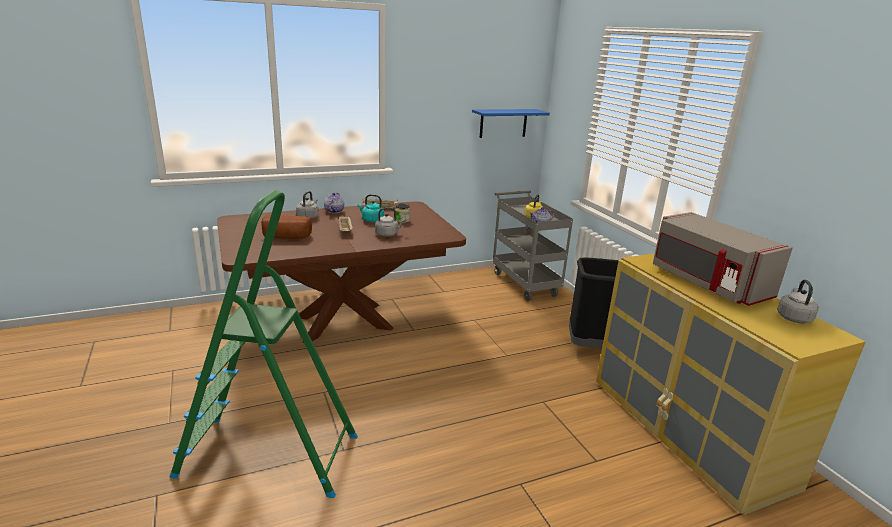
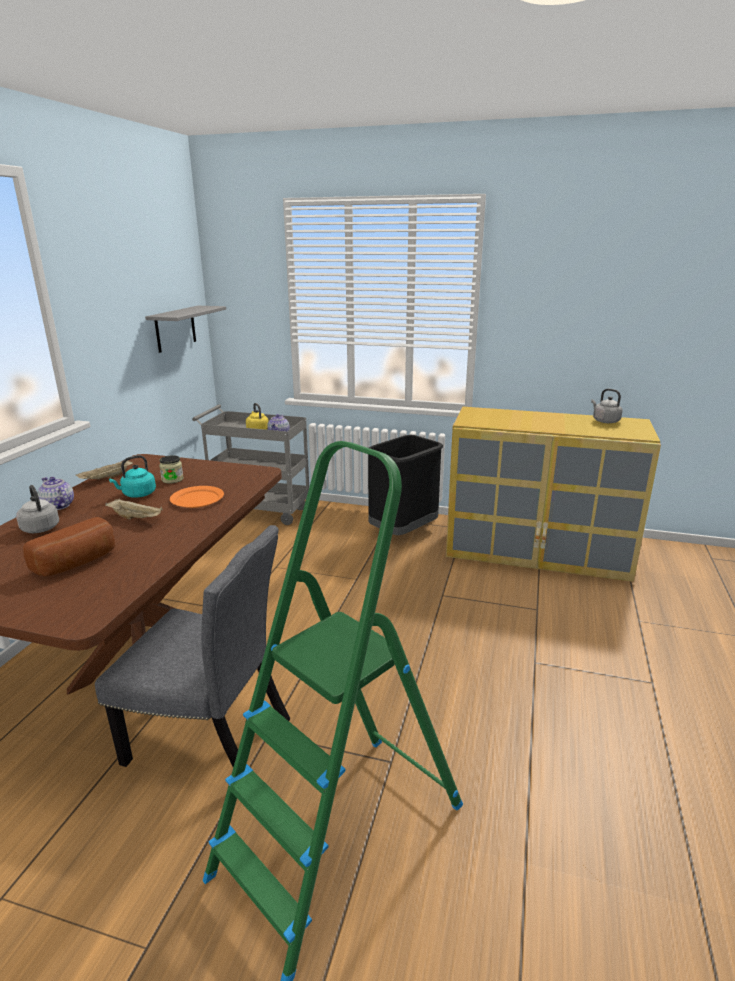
camera: 50 degrees left, 0 degrees up
grey kettle [375,208,405,237] -> orange plate [170,486,224,508]
blue shelf [472,109,550,138] -> grey shelf [145,306,226,353]
grey microwave [653,212,793,306] -> none
none -> grey chair [95,525,290,767]

